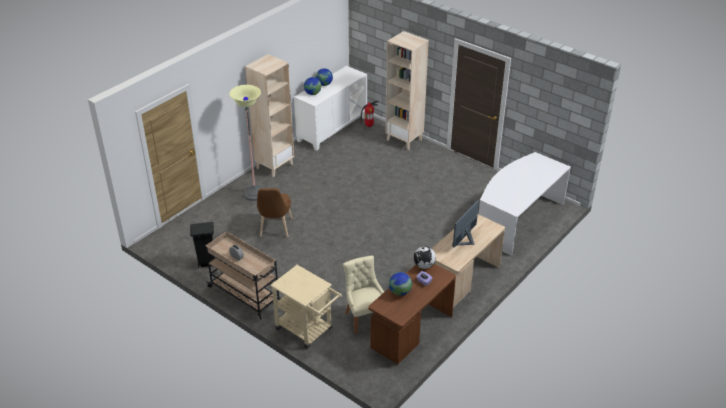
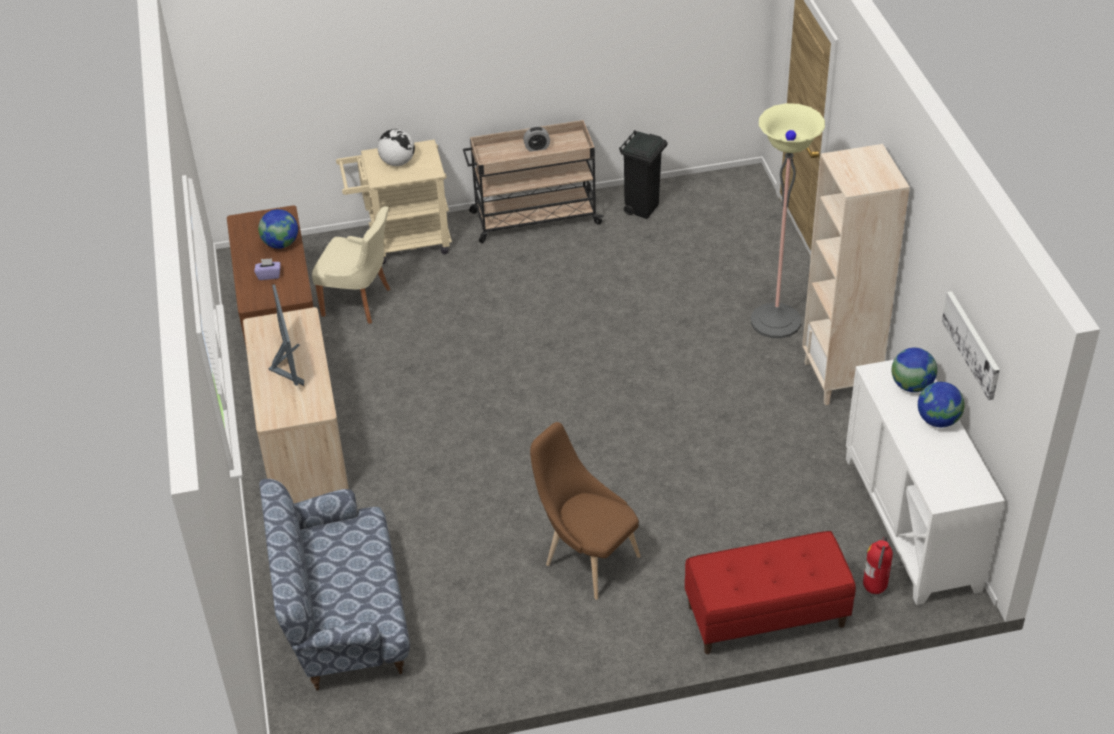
camera: 130 degrees right, 5 degrees up
brown chair [257,188,293,237] -> brown chair moved to [530,422,641,600]
beige bookcase [385,31,429,150] -> red bench [685,531,856,654]
globe [414,246,436,269] -> globe moved to [377,129,415,166]
white desk [479,152,571,256] -> sofa [259,479,410,691]
none -> picture [942,291,1000,400]

